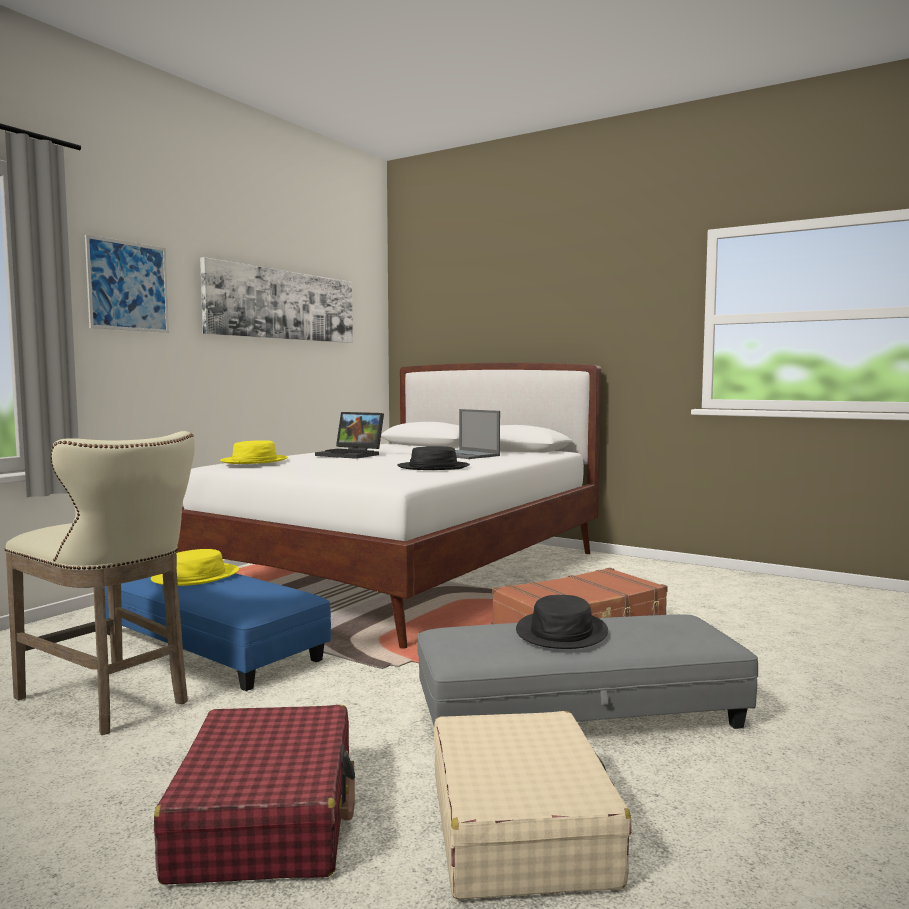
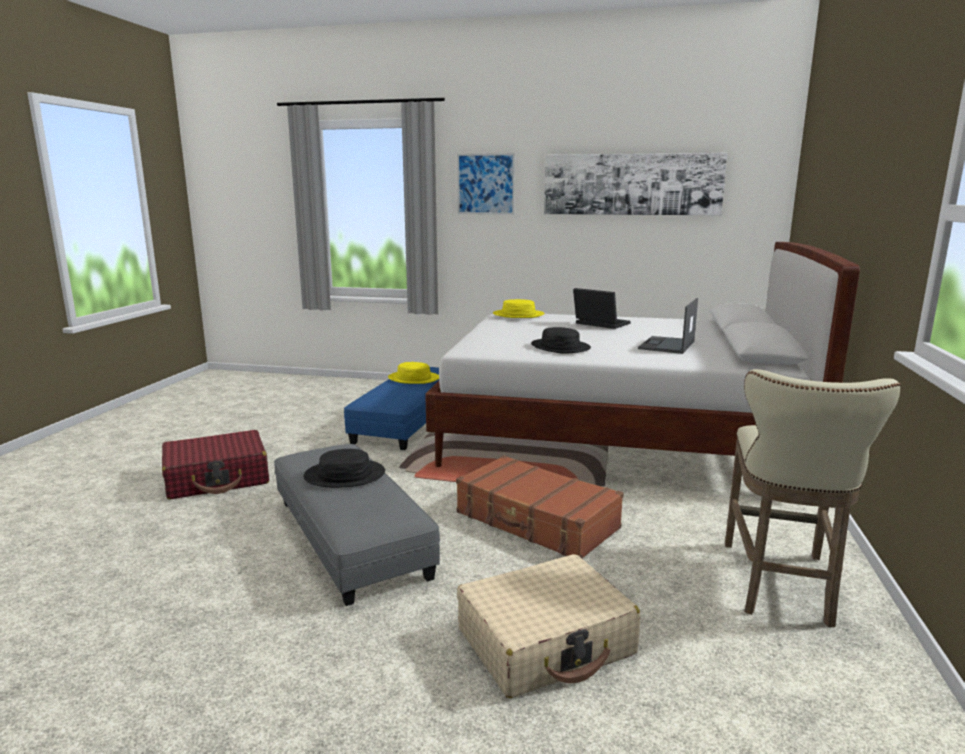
camera: 70 degrees right, 10 degrees up
beige stool [4,431,195,735] -> beige stool moved to [725,369,901,627]
laptop [315,412,384,459] -> laptop turned 120 degrees clockwise [573,288,630,329]
beige suitcase [434,711,632,899] -> beige suitcase moved to [457,554,640,698]

